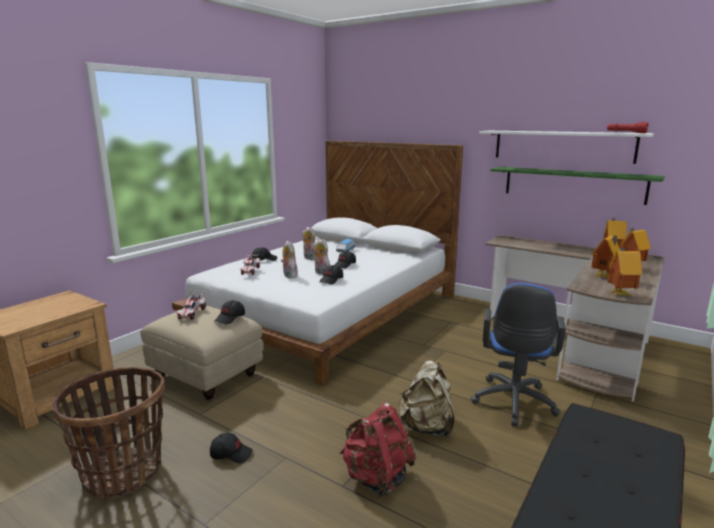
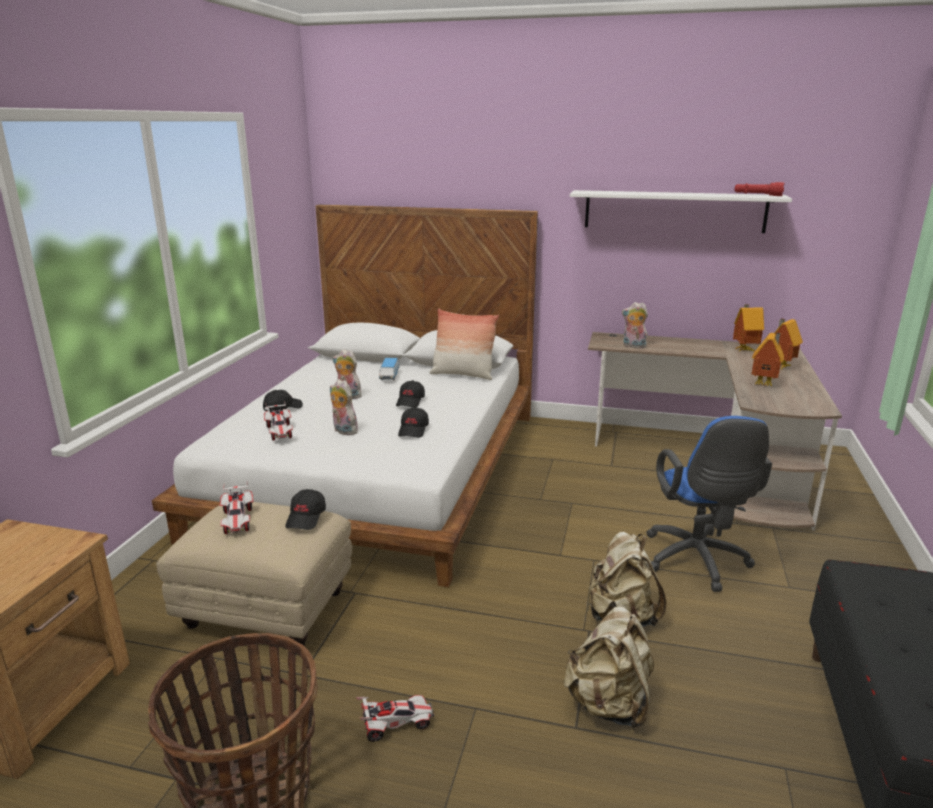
camera: 20 degrees left, 5 degrees up
black cap [210,433,253,463] -> toy car [356,695,435,742]
plush toy [313,239,330,275] -> plush toy moved to [622,302,648,348]
red backpack [339,403,416,497] -> beige backpack [564,606,654,730]
green shelf [490,167,665,205] -> none
toy house [608,248,642,296] -> none
none -> pillow [430,309,499,380]

